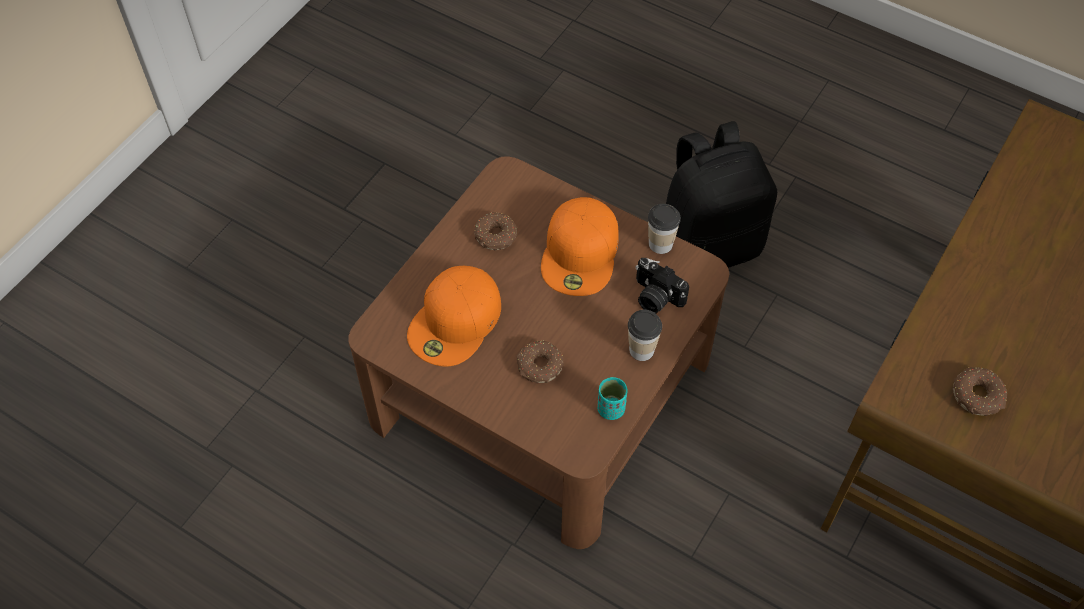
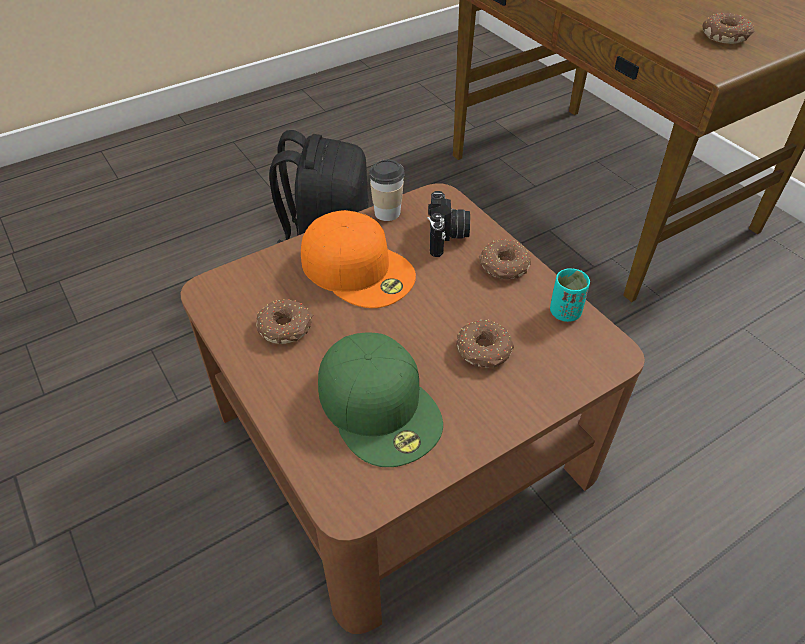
camera: 65 degrees left, 10 degrees down
orange cap [407,266,501,366] -> green cap [318,332,443,467]
cup [628,310,662,361] -> donut [479,239,531,279]
camera [635,258,689,313] -> camera turned 60 degrees counterclockwise [427,191,470,257]

